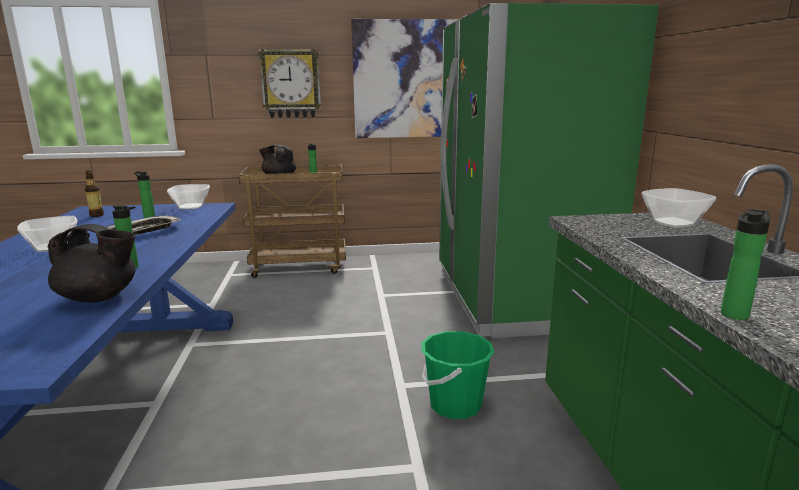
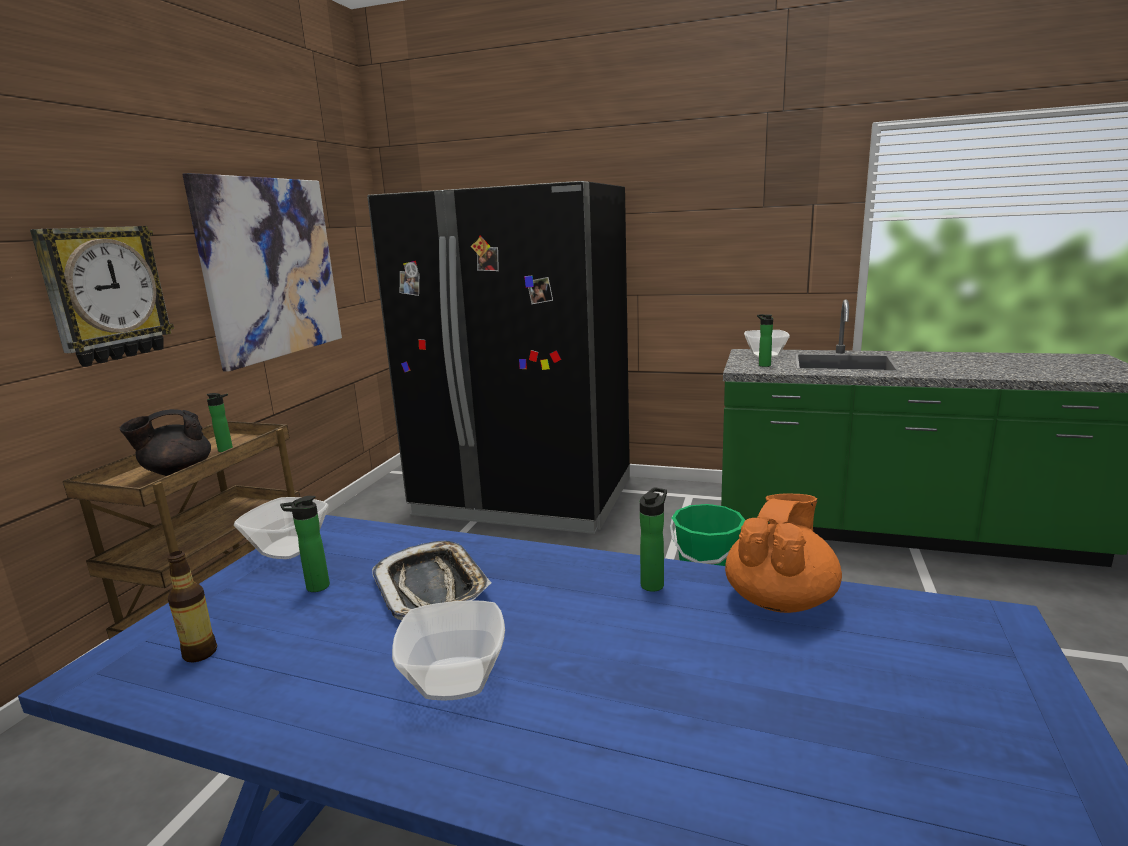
camera: 65 degrees left, 0 degrees up
black teapot [48,224,136,303] -> orange teapot [725,494,842,613]
green fridge [439,3,659,338] -> black fridge [367,181,630,534]
bottle [721,209,770,320] -> bottle moved to [757,314,773,367]

